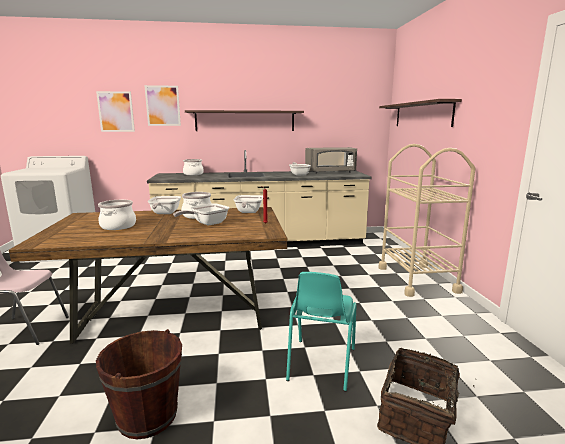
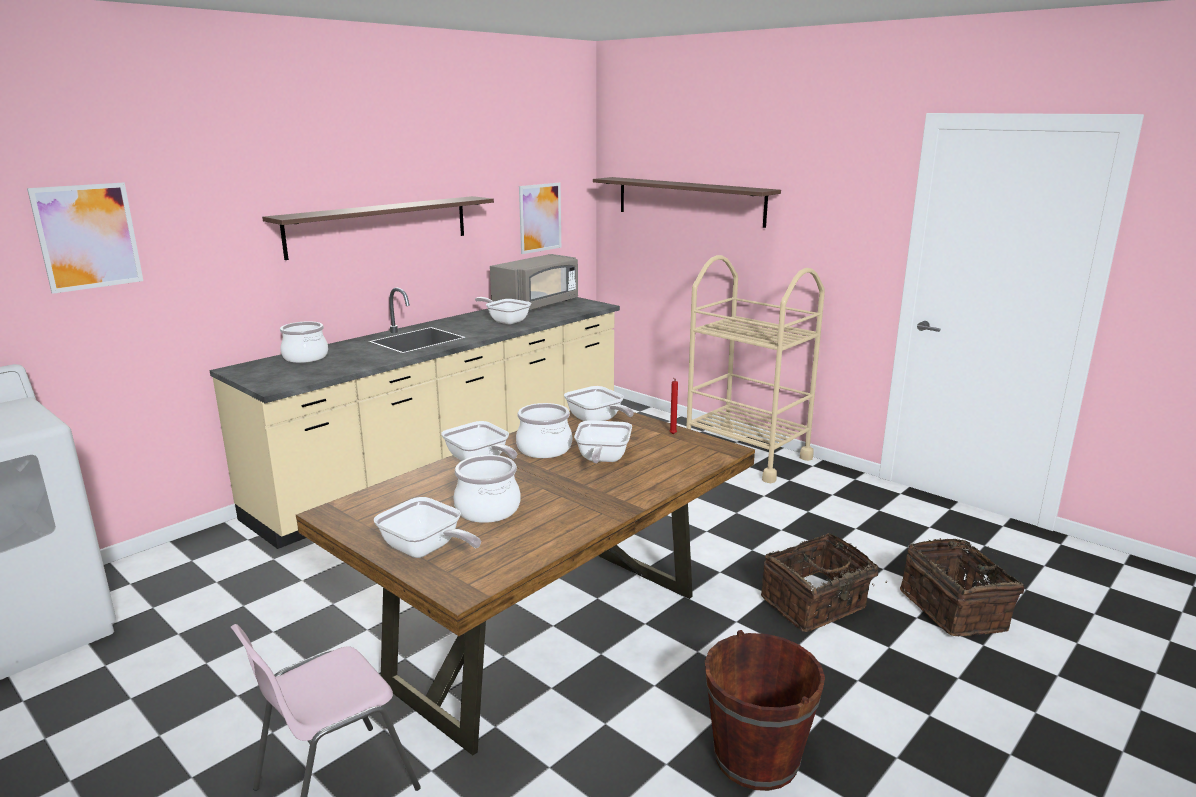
camera: 40 degrees left, 5 degrees up
picture [144,85,181,126] -> picture moved to [519,183,561,254]
turquoise chair [286,272,357,392] -> basket [761,533,887,632]
none -> frying pan [374,497,481,558]

